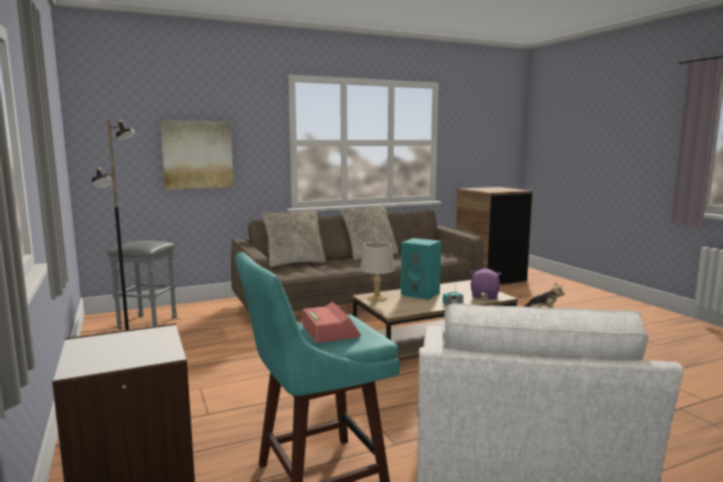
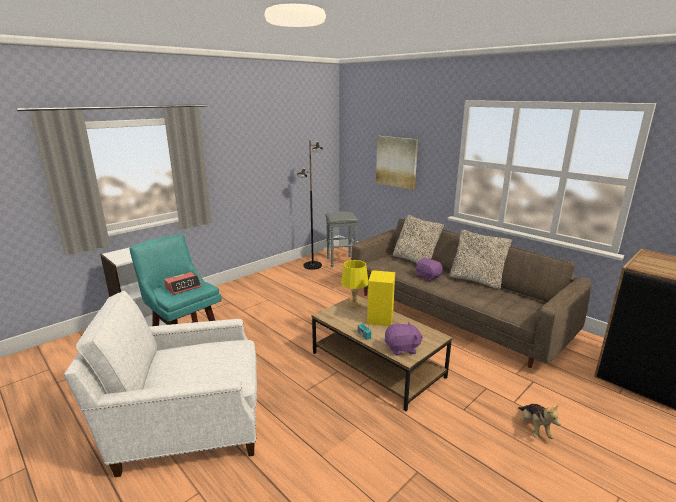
camera: 70 degrees right, 10 degrees up
grey table lamp [360,242,395,302] -> yellow table lamp [341,260,368,308]
turquoise speaker [401,238,441,300] -> yellow speaker [367,270,395,326]
none -> purple plush toy [416,258,443,281]

